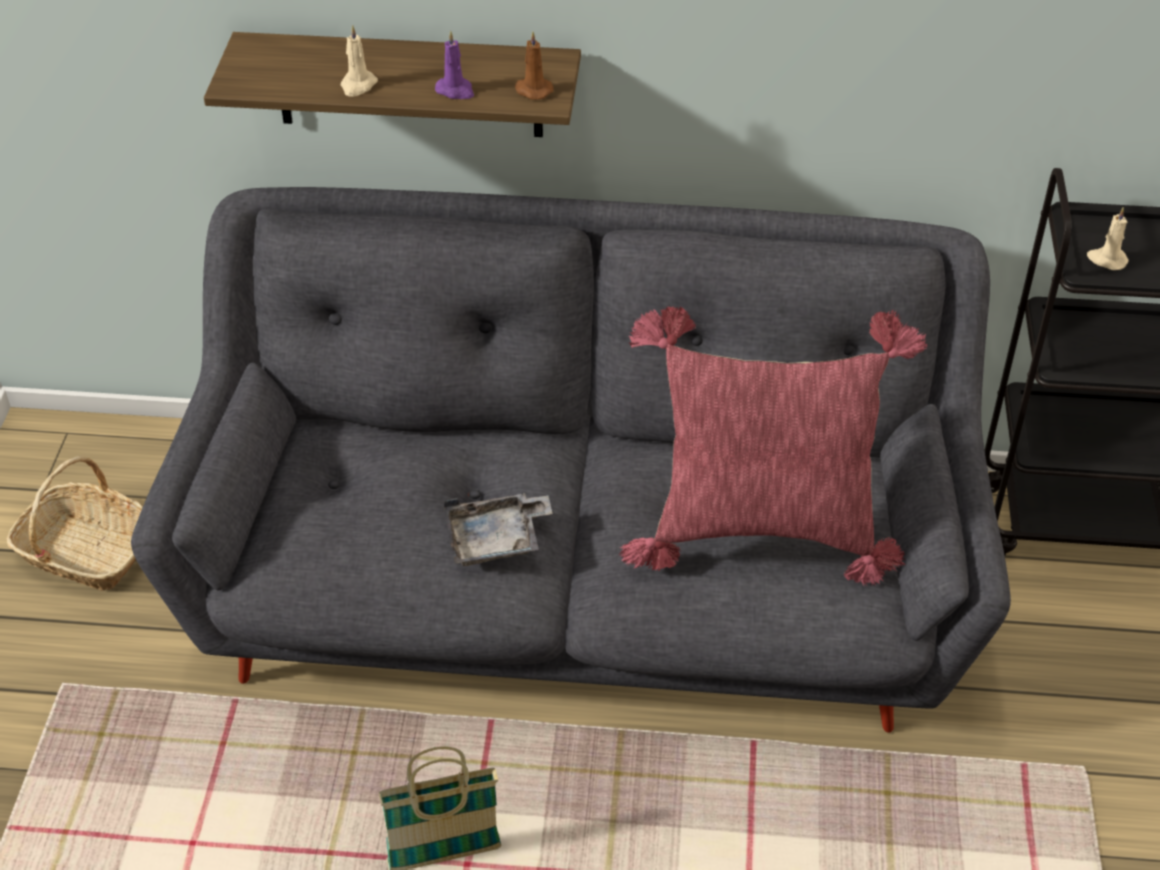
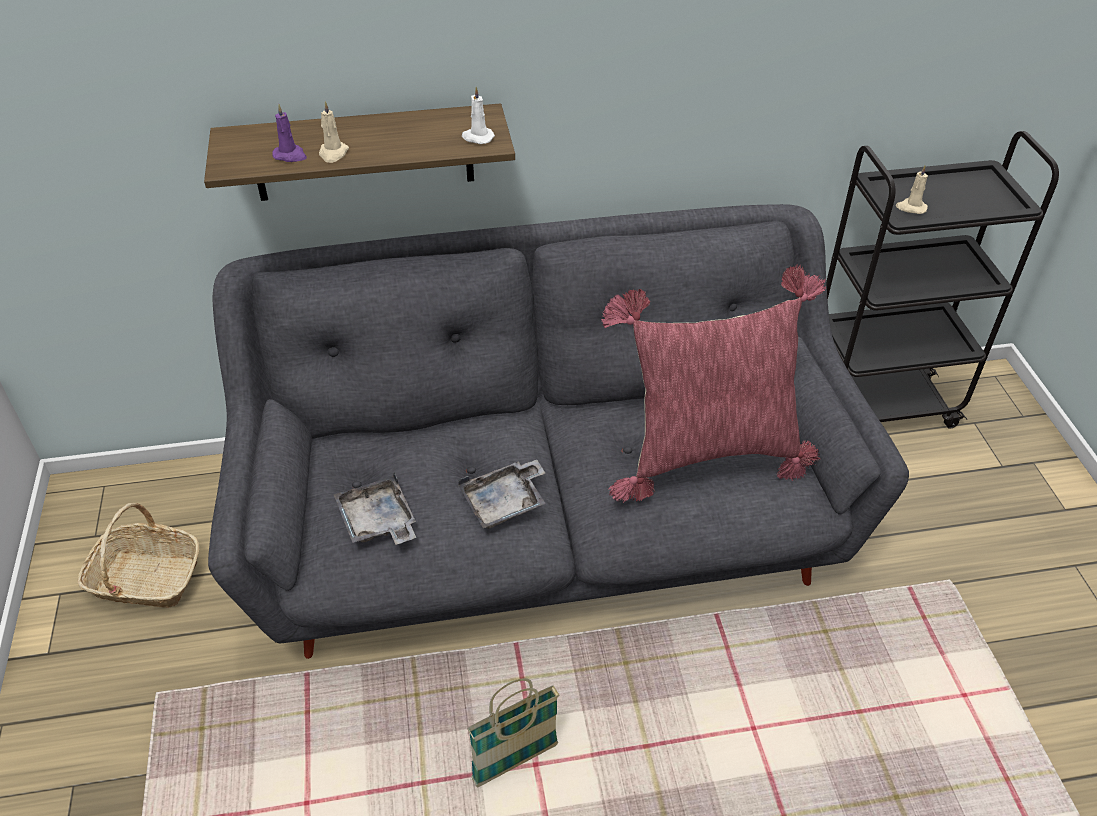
camera: 15 degrees left, 0 degrees up
purple candle [435,31,474,99] -> purple candle moved to [272,104,307,162]
brown candle [515,31,554,100] -> white candle [462,87,495,144]
none -> grey tray [334,472,416,545]

